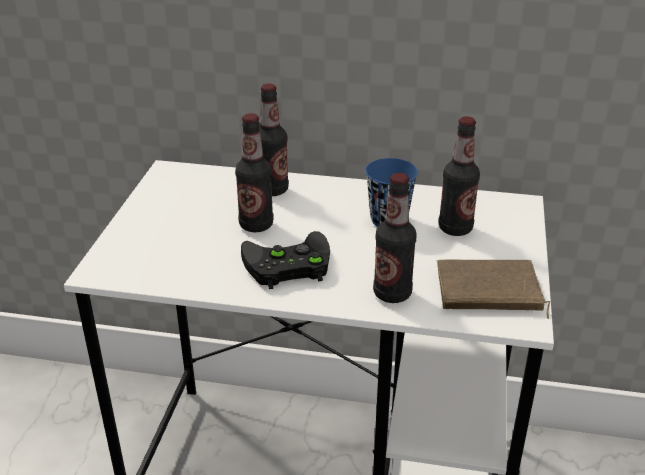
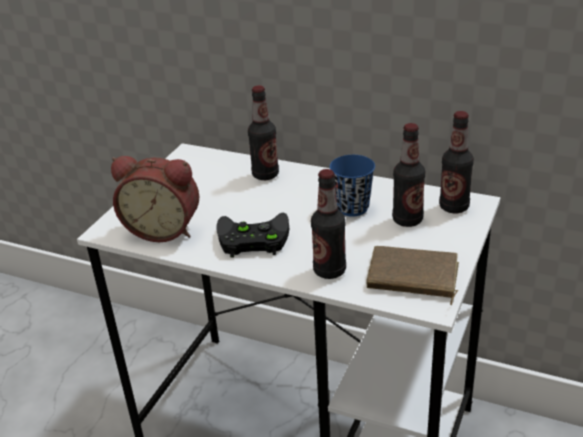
camera: 15 degrees right, 0 degrees up
bottle [235,113,273,232] -> bottle moved to [439,111,474,213]
none -> alarm clock [111,156,199,242]

